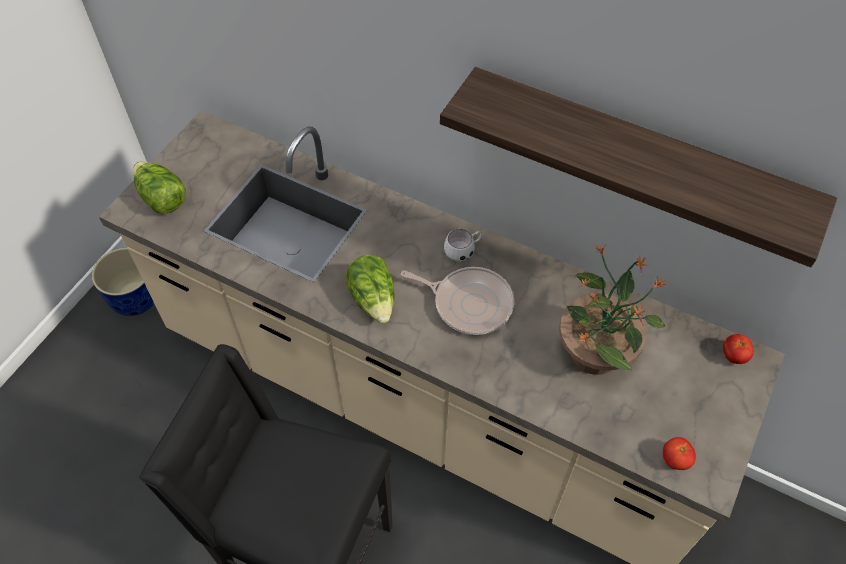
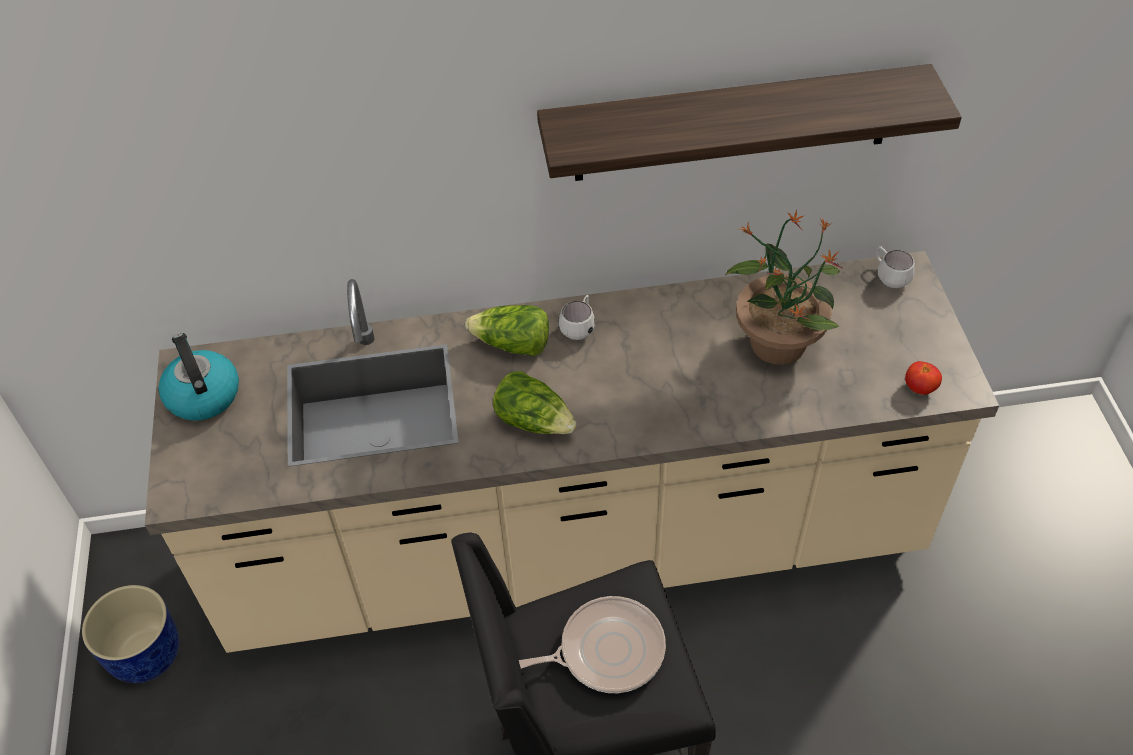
camera: 35 degrees left, 5 degrees down
lettuce [133,162,185,214] -> lettuce moved to [465,305,549,356]
frying pan [401,267,514,335] -> frying pan moved to [519,596,666,693]
tomato [723,334,754,364] -> white mug [876,246,915,288]
none -> kettle [158,333,239,421]

